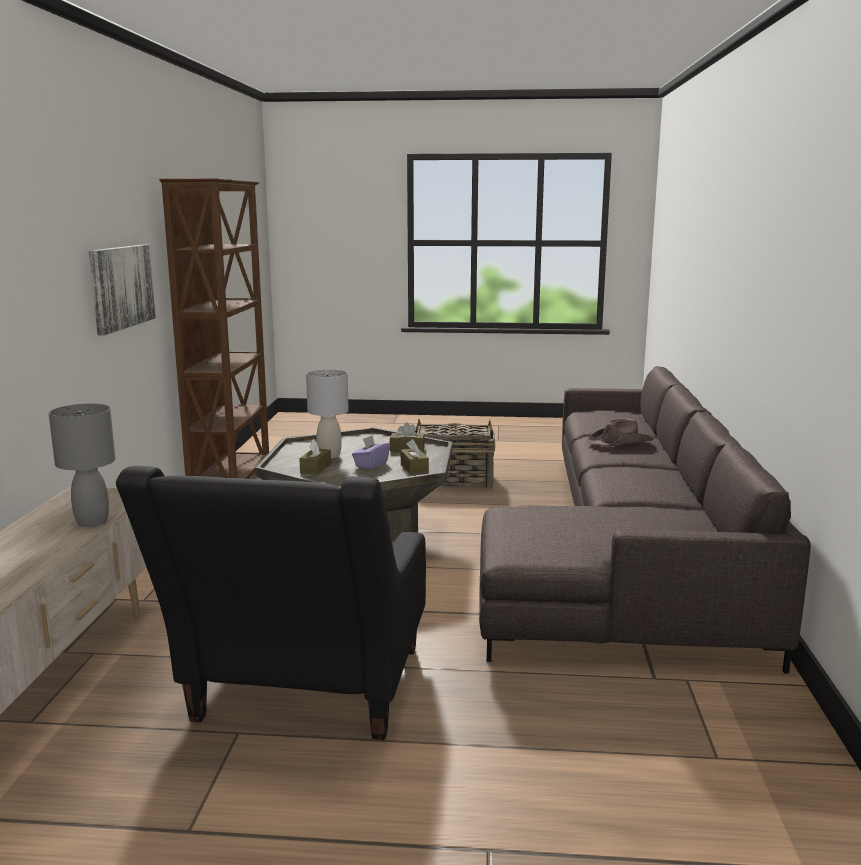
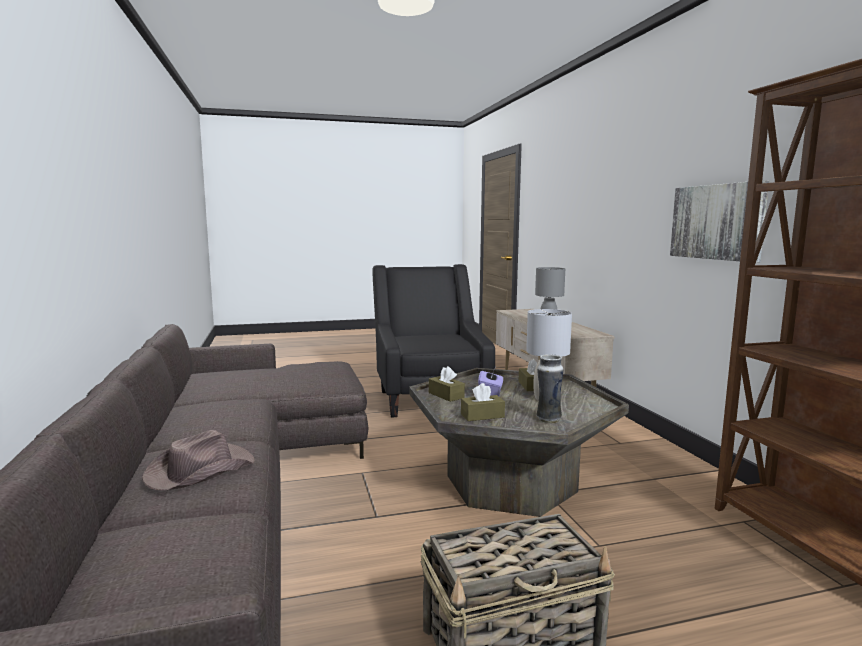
camera: 160 degrees right, 5 degrees down
none -> vase [537,354,563,423]

